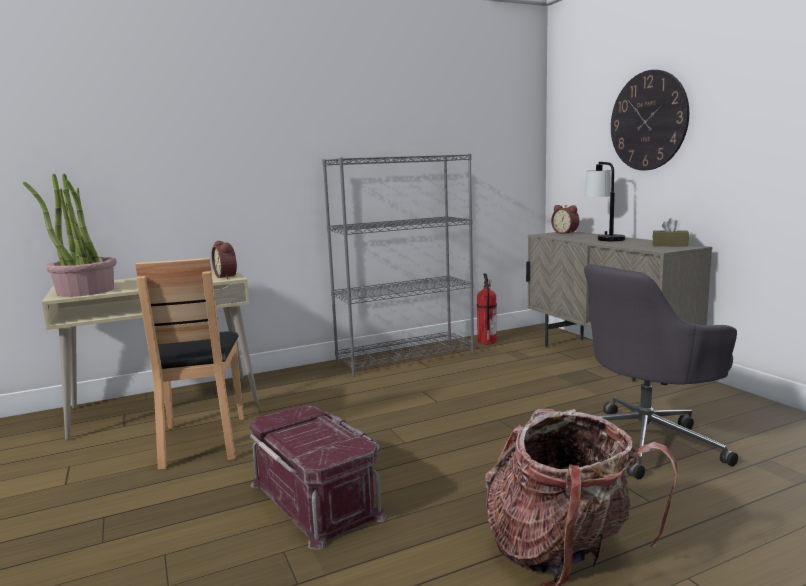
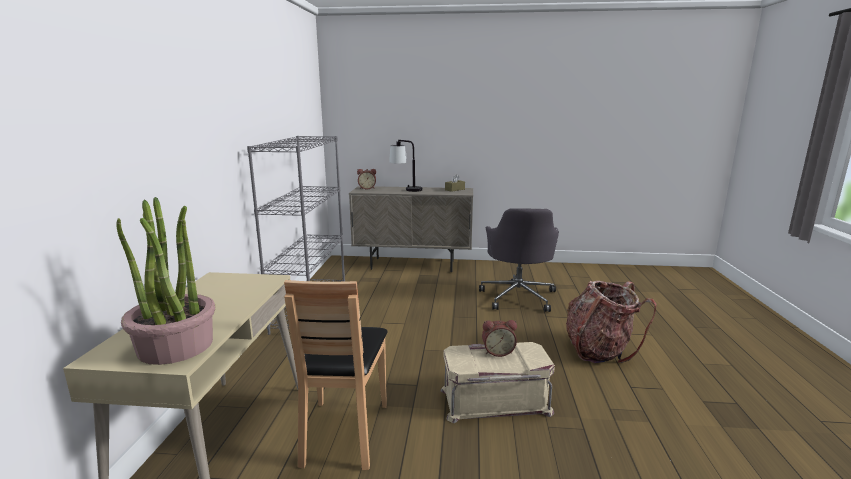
camera: 60 degrees left, 5 degrees up
brown chair [135,258,244,470] -> brown chair turned 75 degrees clockwise [284,280,388,470]
alarm clock [212,241,237,279] -> alarm clock moved to [482,320,517,357]
red storage box [250,405,387,550] -> beige storage box [441,342,555,423]
fire extinguisher [477,273,497,344] -> none
wall clock [611,70,689,170] -> none

